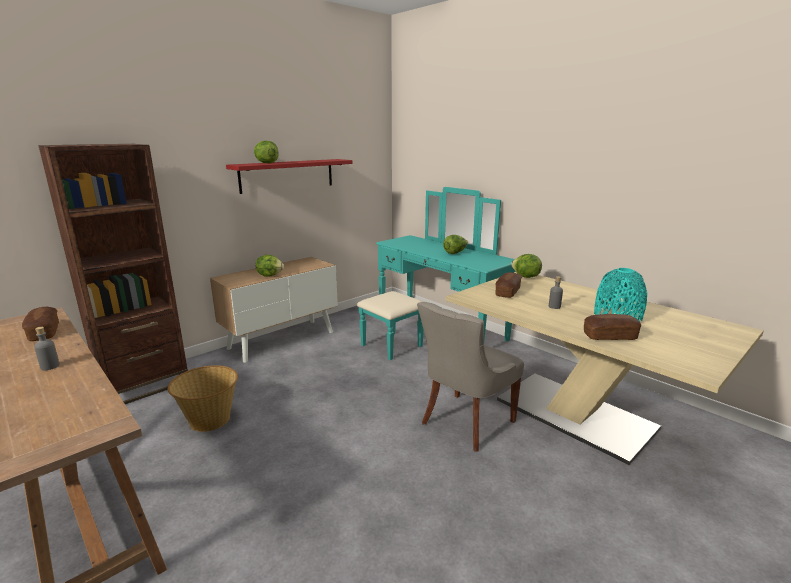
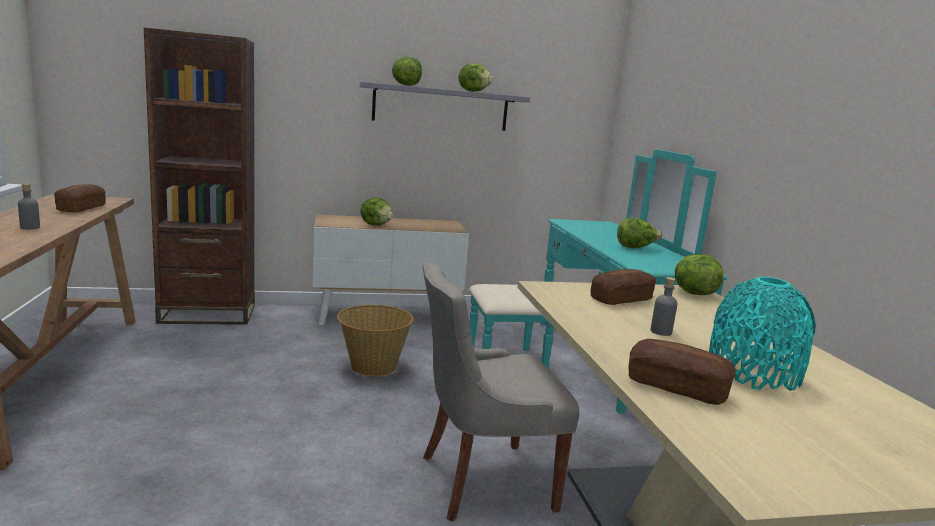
camera: 30 degrees right, 5 degrees down
basket [168,365,238,432] -> basket moved to [337,305,414,376]
red shelf [226,159,353,194] -> grey shelf [359,82,530,131]
none -> lettuce [459,63,493,92]

